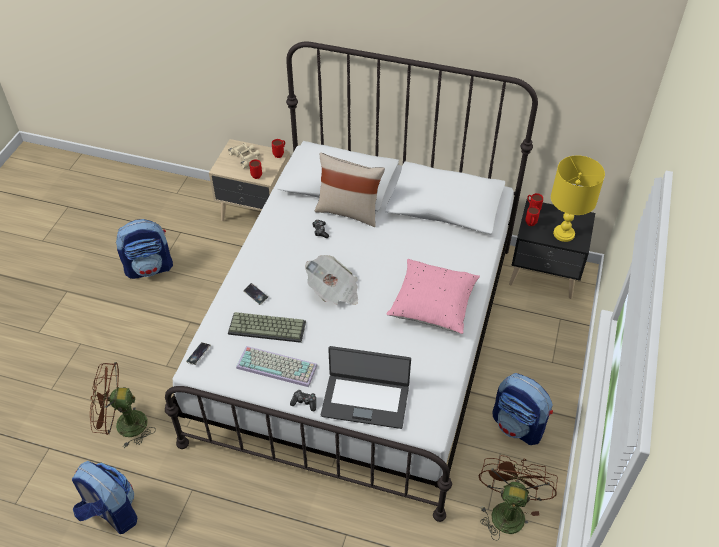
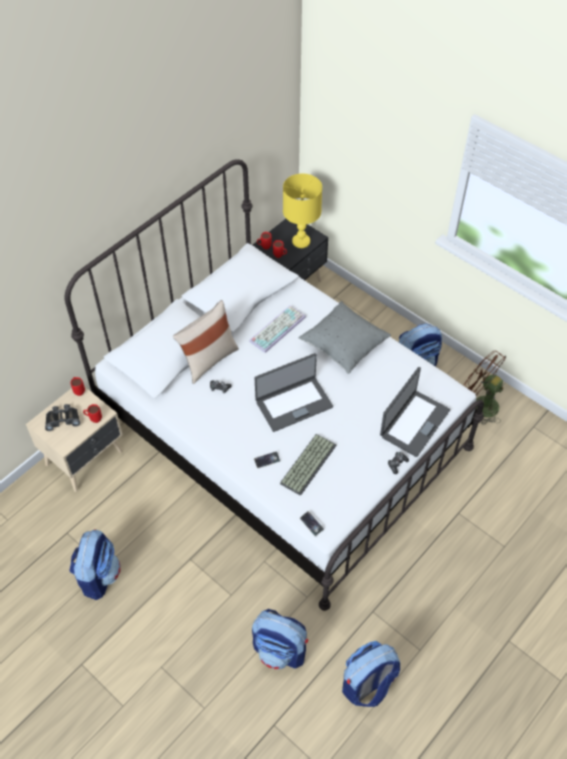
camera: 65 degrees left, 5 degrees up
brown fan [90,362,156,448] -> backpack [252,609,308,669]
beige binoculars [228,143,260,169] -> black binoculars [45,404,80,431]
keyboard [236,346,318,387] -> keyboard moved to [249,305,306,353]
newspaper [305,255,358,305] -> laptop [255,353,333,432]
pink pillow [386,259,480,334] -> grey pillow [298,301,391,374]

